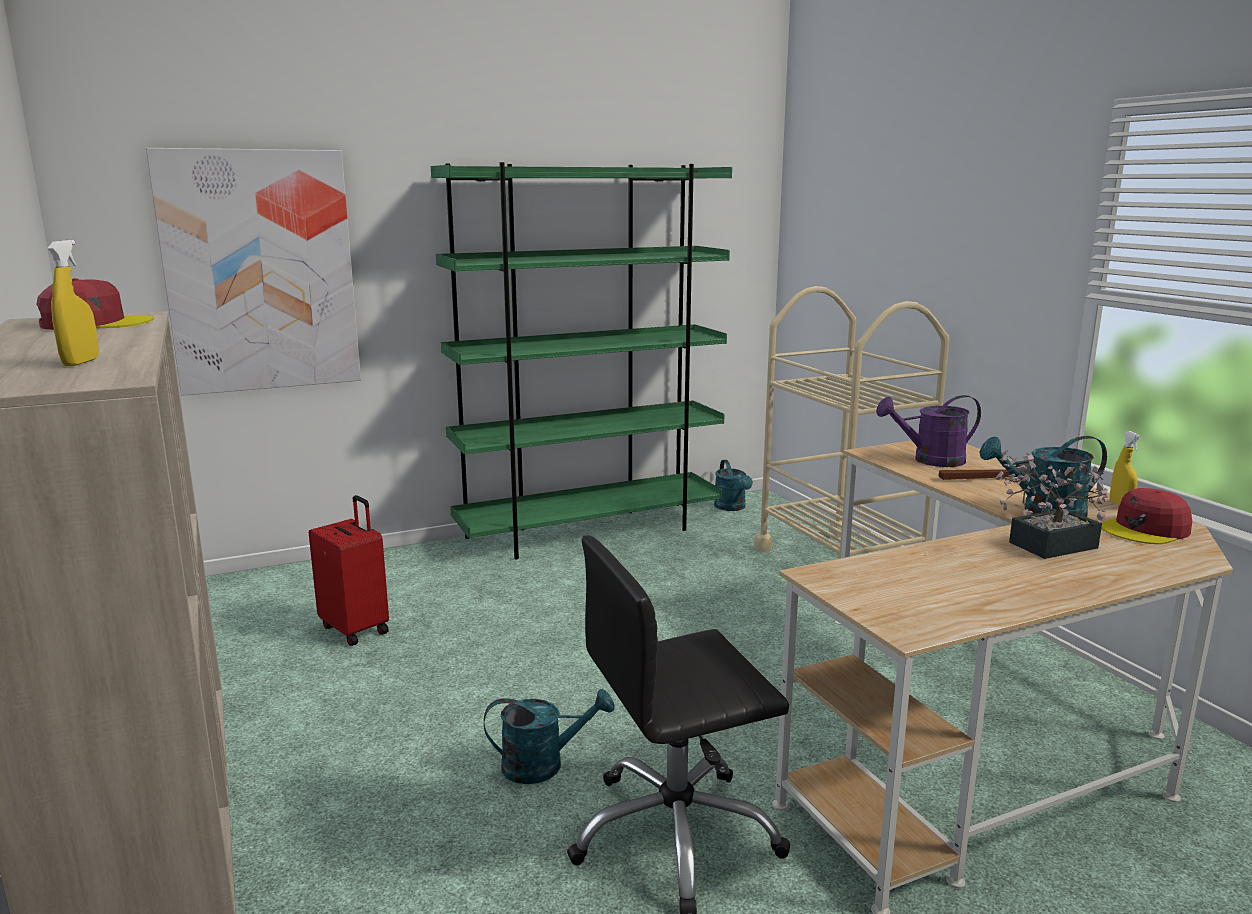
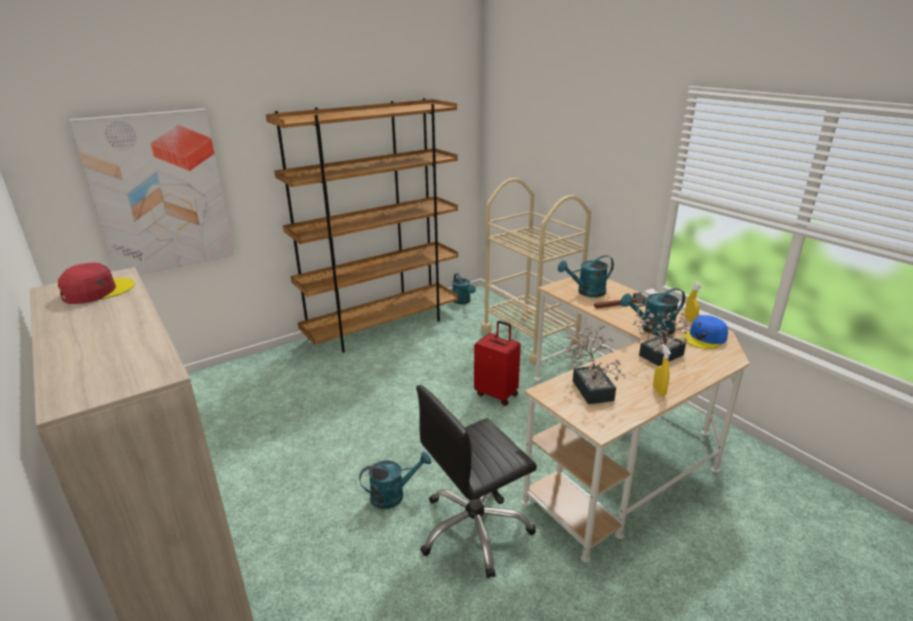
camera: 10 degrees left, 10 degrees up
yellow spray bottle [47,240,99,366] -> yellow spray bottle moved to [653,344,671,396]
red suitcase [309,495,389,646] -> red suitcase moved to [474,321,521,406]
green bookcase [431,162,732,560] -> brown bookcase [266,98,459,353]
purple watering can [876,395,981,467] -> turquoise watering can [558,255,614,297]
red cap [1101,488,1192,544] -> blue cap [682,315,728,349]
none -> potted plant [564,326,626,404]

